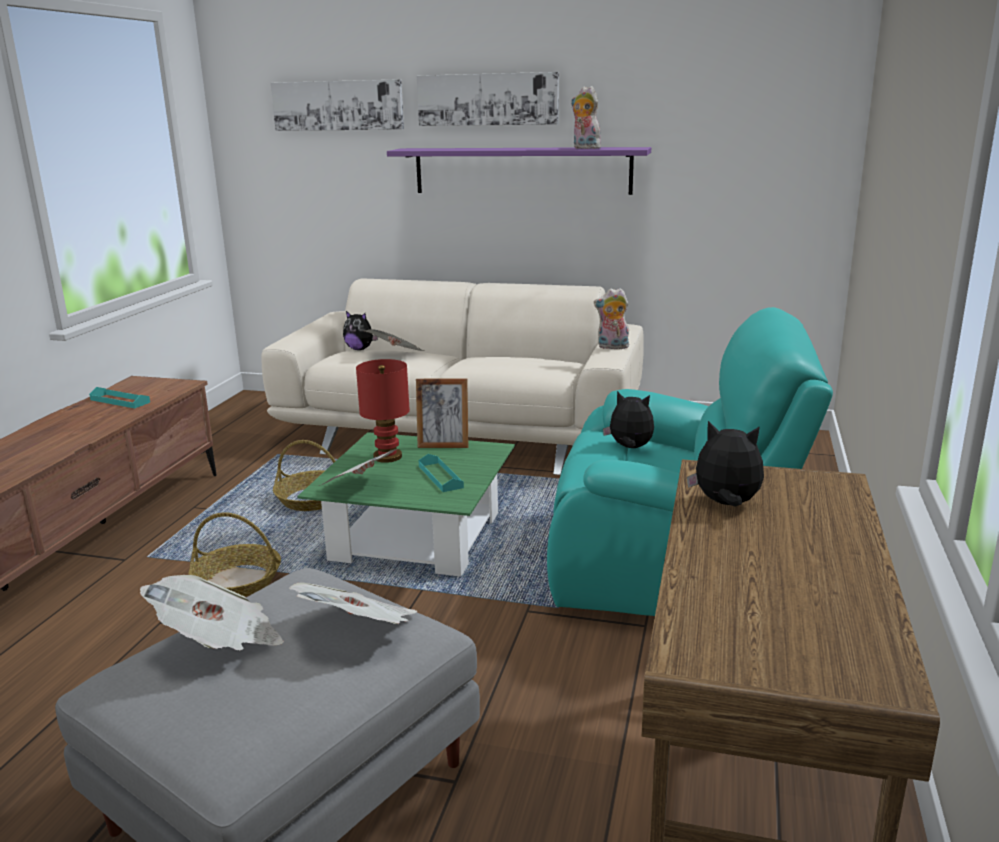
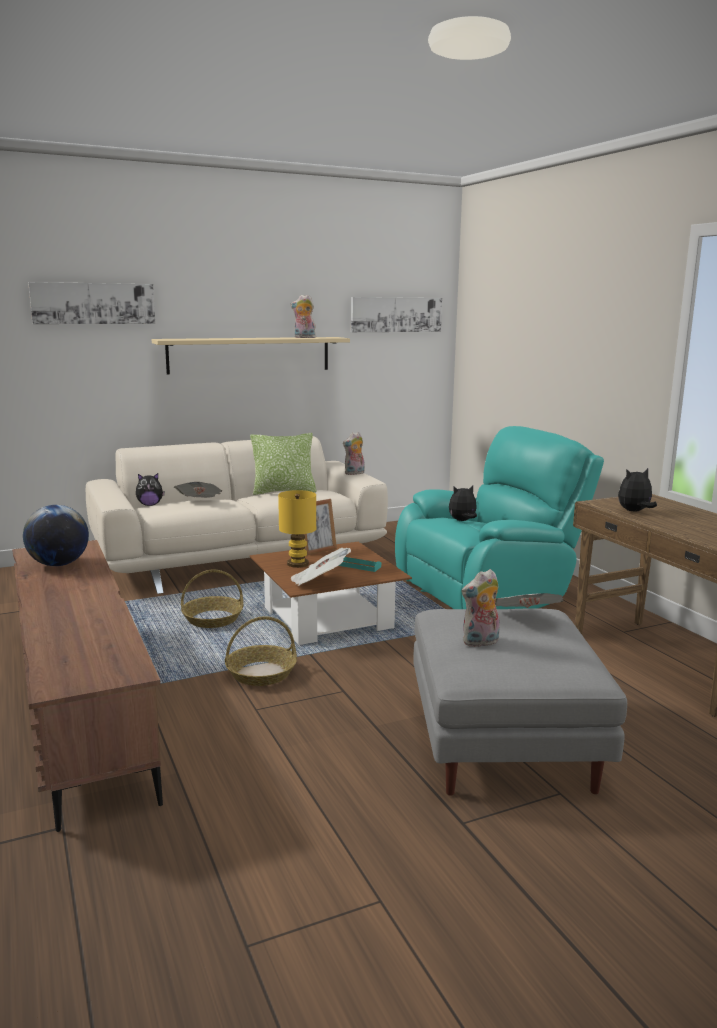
camera: 40 degrees left, 5 degrees down
turquoise tray [89,387,150,408] -> globe [23,505,89,566]
newspaper [140,575,284,650] -> plush toy [461,569,500,648]
green coffee table [297,432,515,577] -> brown coffee table [250,542,412,645]
red table lamp [356,359,410,463] -> yellow table lamp [278,490,316,568]
purple shelf [387,147,651,195] -> beige shelf [152,337,350,374]
picture [417,72,559,126] -> picture moved to [351,297,442,332]
none -> pillow [250,433,317,495]

